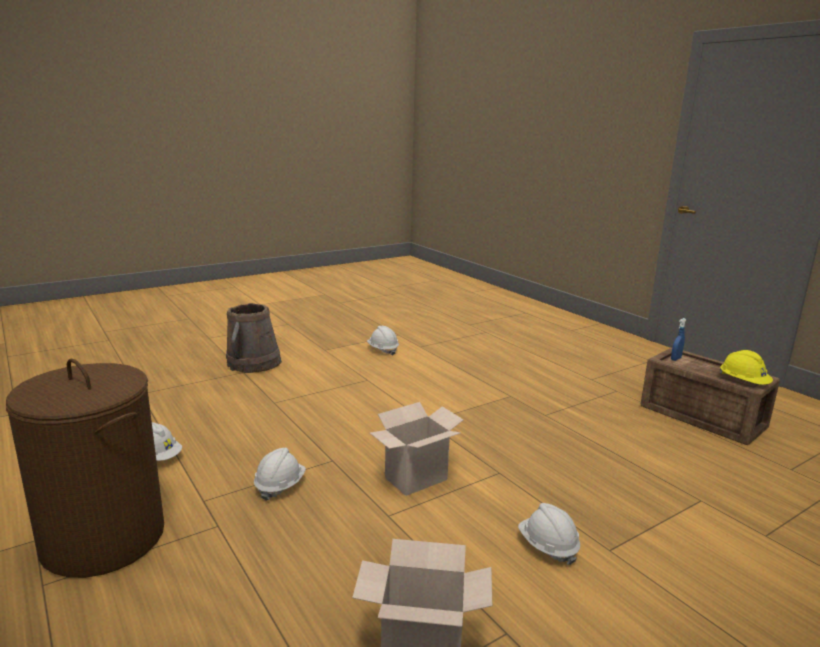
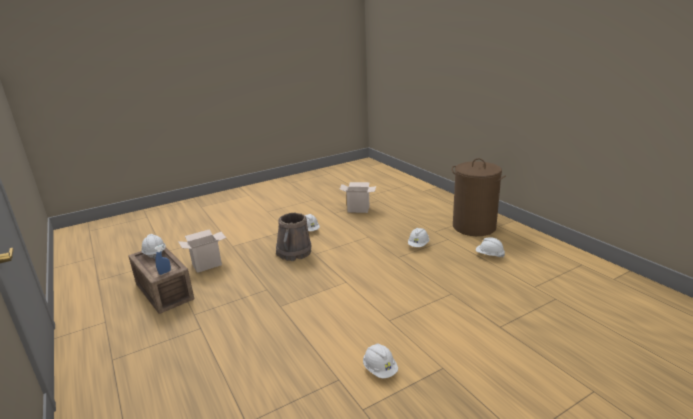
camera: 175 degrees left, 5 degrees up
brown bucket [226,303,282,373] -> brown bucket moved to [276,213,312,261]
cardboard box [370,402,463,496] -> cardboard box moved to [178,229,226,273]
yellow hard hat [720,350,773,385] -> white hard hat [141,234,166,259]

